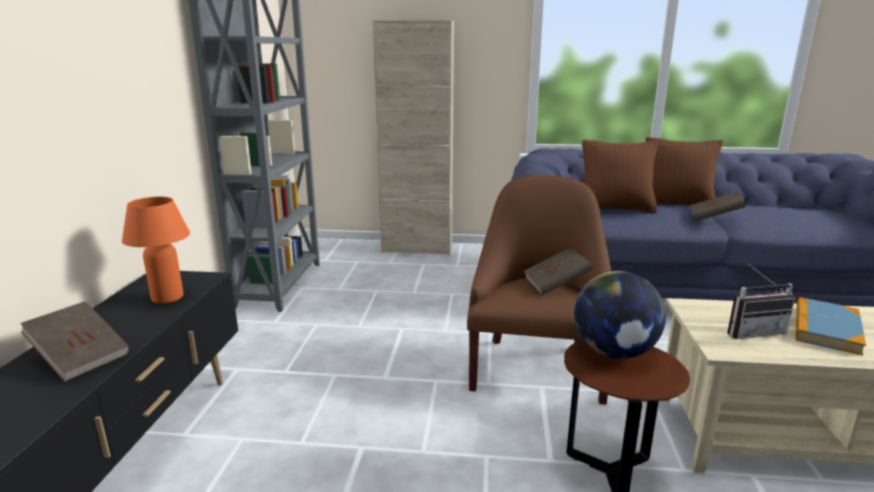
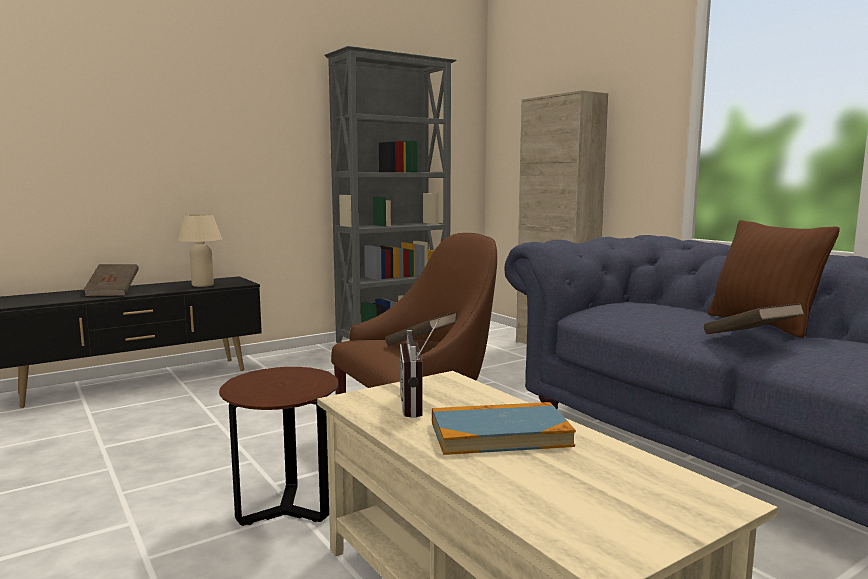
camera: 50 degrees right, 10 degrees down
orange table lamp [122,197,190,304] -> beige table lamp [177,214,222,287]
globe [574,271,666,359] -> none
brown pillow [582,140,659,213] -> none
radio [727,264,795,339] -> radio turned 45 degrees clockwise [400,317,440,418]

